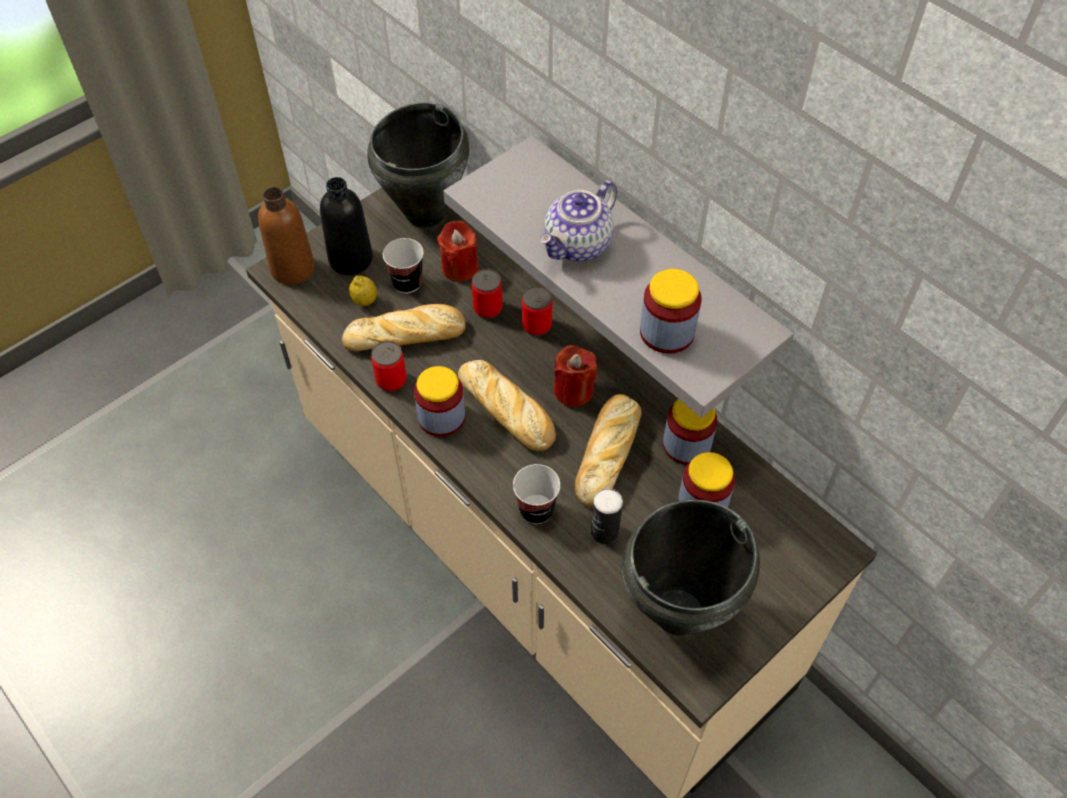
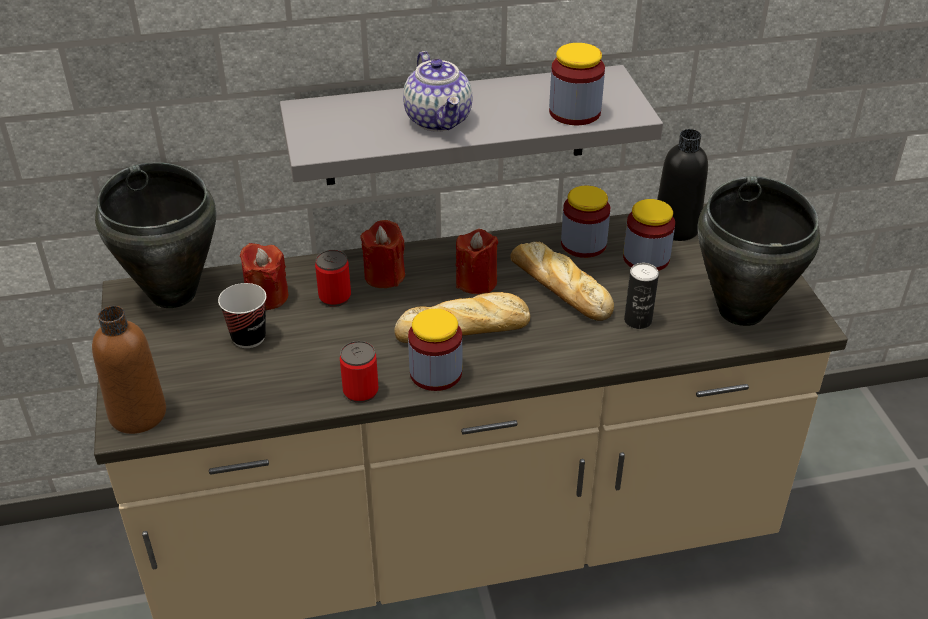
camera: 60 degrees left, 15 degrees down
black bottle [320,177,373,275] -> black bottle moved to [657,129,708,241]
bread [342,304,466,351] -> none
lemon [349,276,377,306] -> none
cup [513,464,560,524] -> none
can [522,286,552,336] -> red candle [360,220,405,288]

